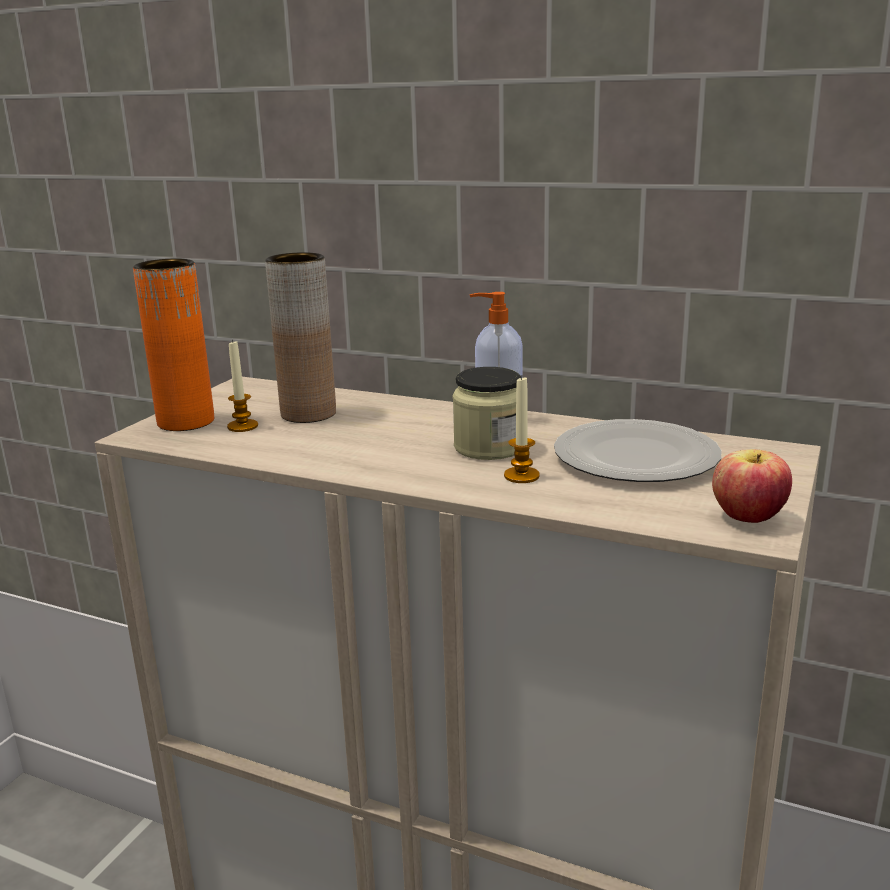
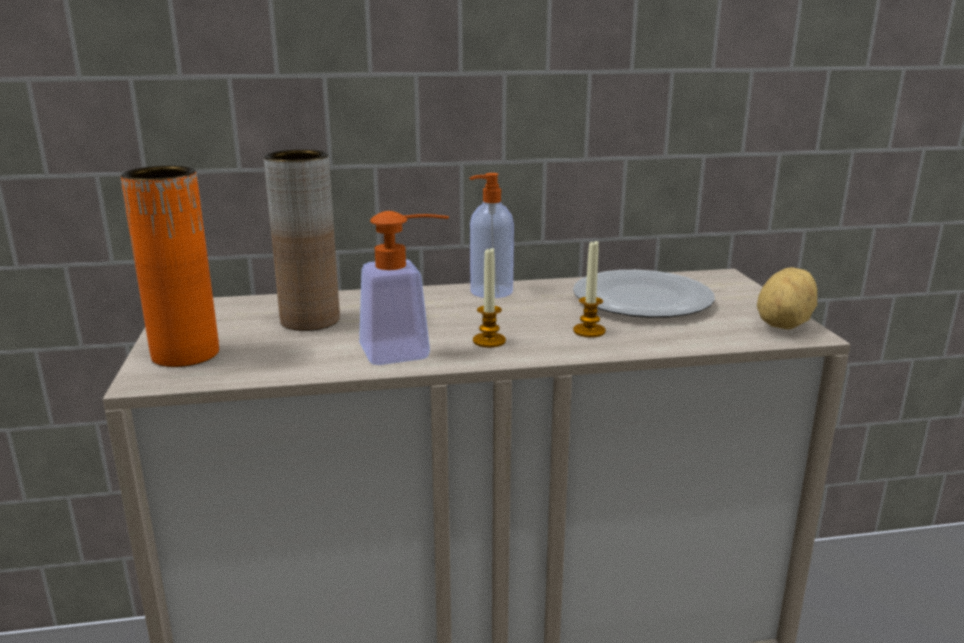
camera: 35 degrees left, 0 degrees up
candle [227,339,258,432] -> candle moved to [473,246,506,348]
jar [452,367,521,460] -> none
apple [712,449,792,523] -> potato [757,267,817,330]
none -> soap dispenser [359,211,449,365]

